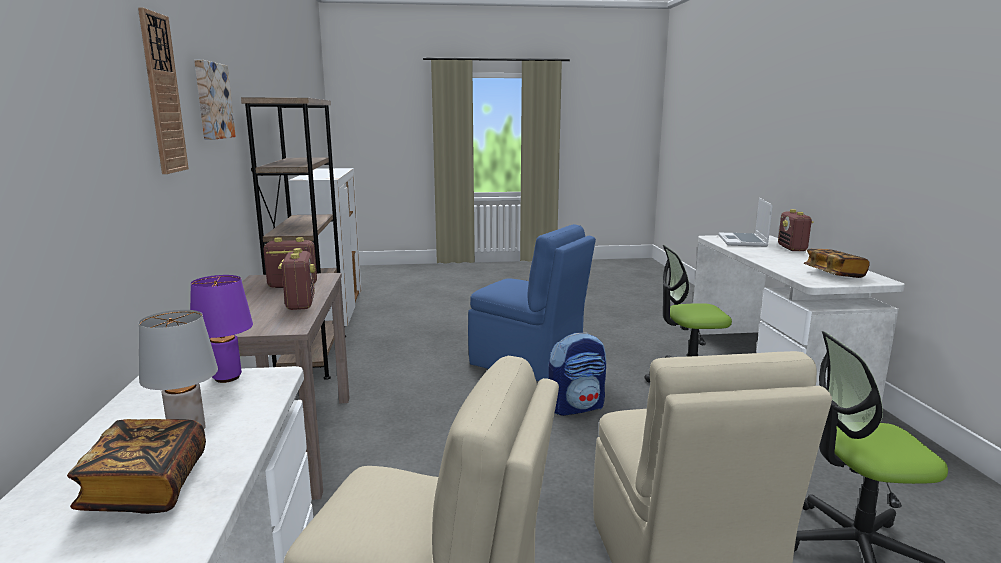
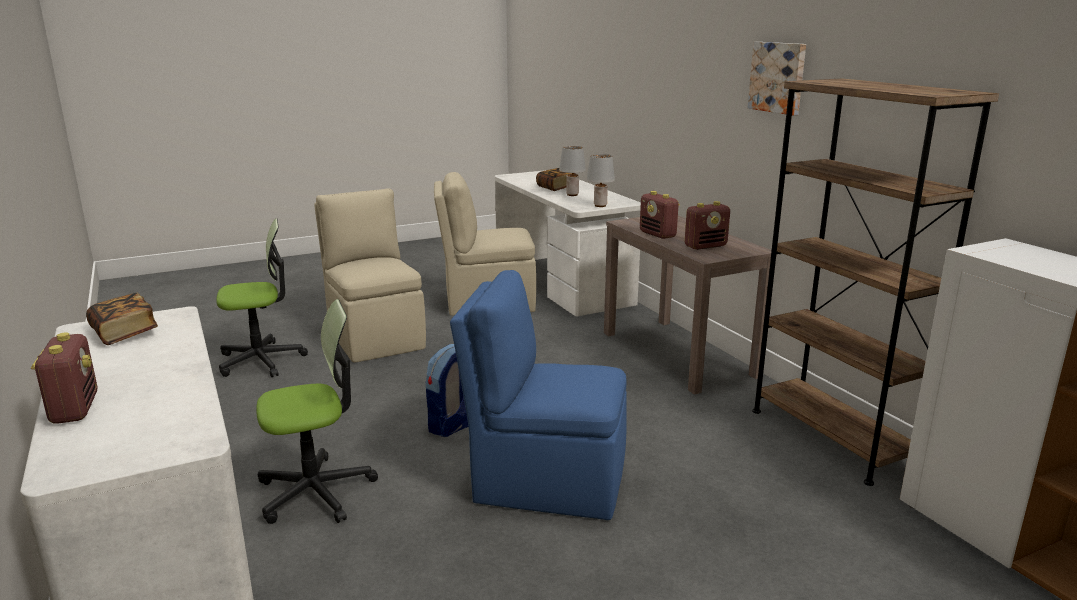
camera: 160 degrees right, 5 degrees up
wall clock [138,8,189,174] -> none
purple table lamp [190,275,253,383] -> grey table lamp [587,154,615,207]
laptop [718,198,773,247] -> none

